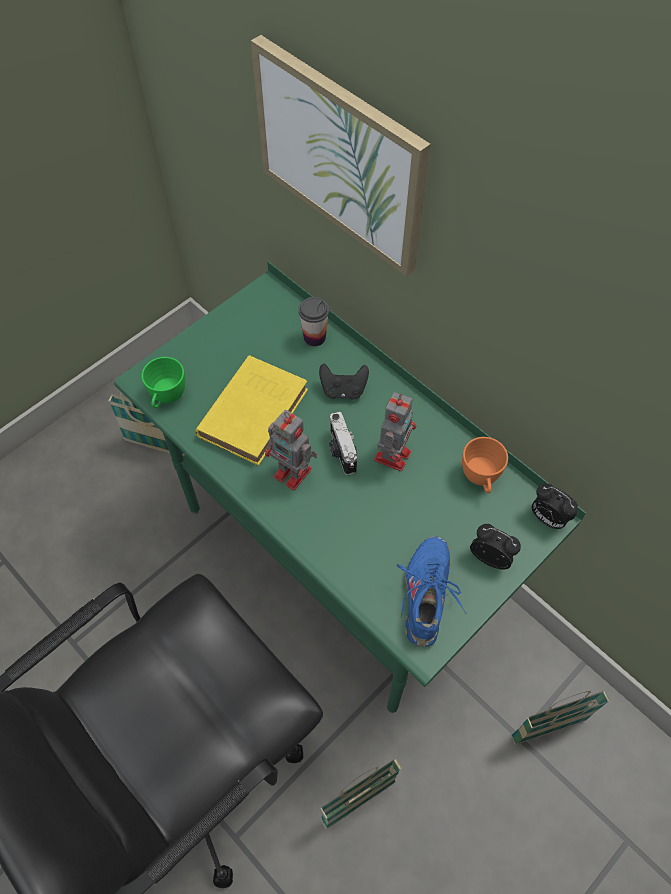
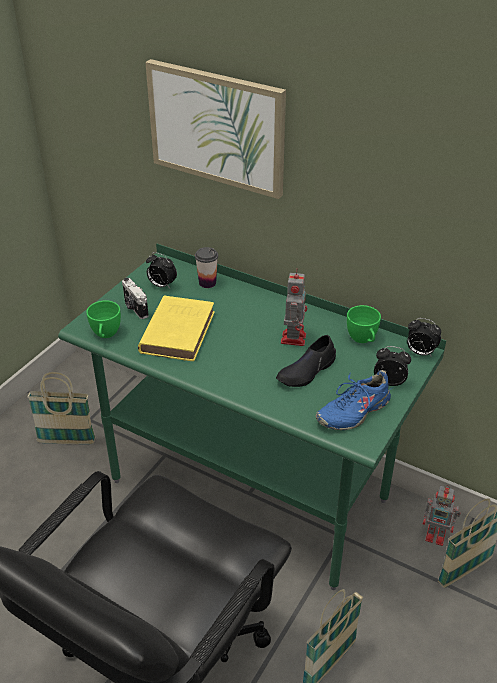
camera: 15 degrees left, 20 degrees down
toy robot [265,410,317,490] -> toy robot moved to [423,485,461,546]
black game controller [319,363,369,400] -> none
camera [329,412,357,475] -> camera moved to [122,278,149,319]
blue shoe [397,536,466,647] -> blue shoe turned 120 degrees counterclockwise [316,370,394,430]
orange cup [462,437,508,494] -> green cup [347,305,381,343]
none -> alarm clock [146,252,177,288]
none -> black shoe [276,335,336,387]

